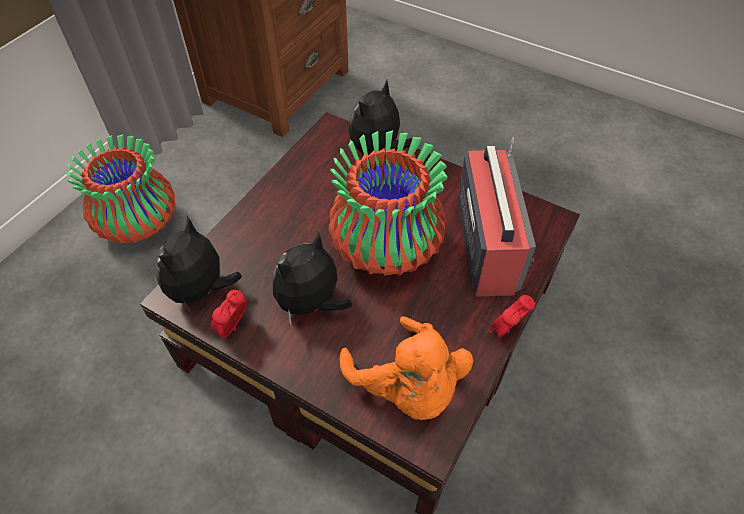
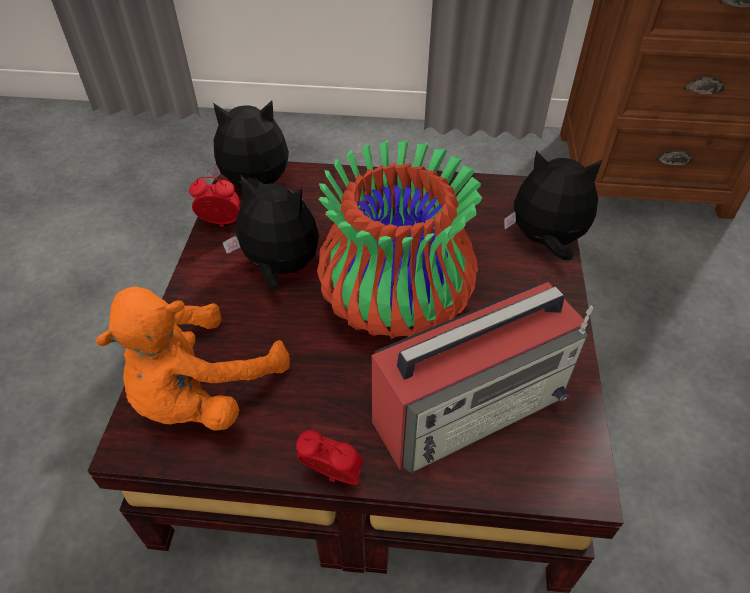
camera: 65 degrees right, 5 degrees down
vase [66,134,175,244] -> none

